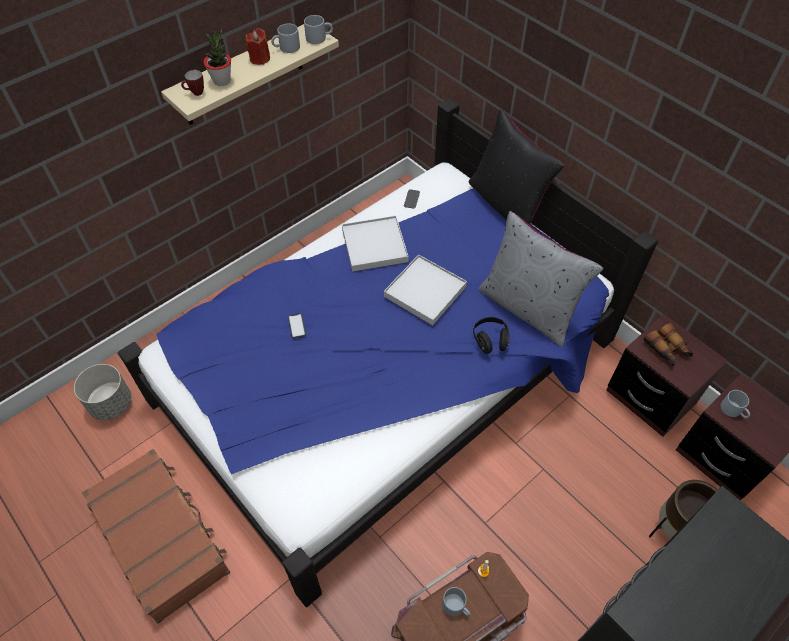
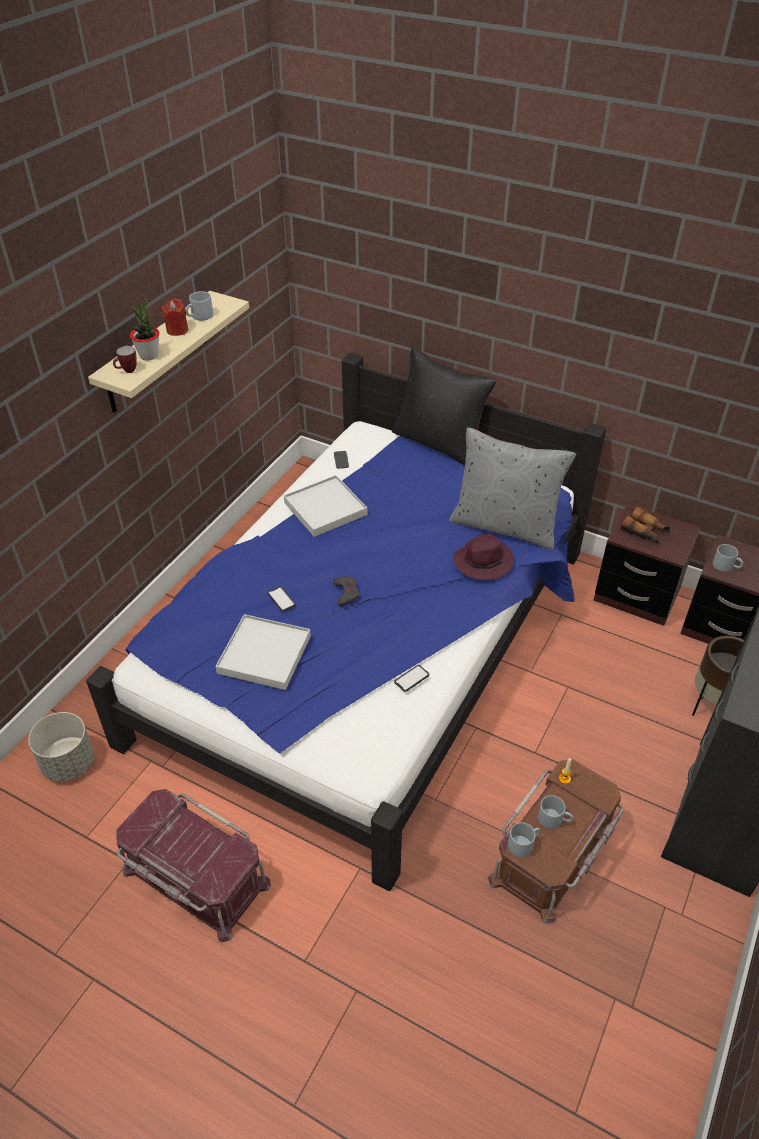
camera: 20 degrees left, 10 degrees down
brown suitcase [82,449,230,624] -> red storage box [116,789,271,943]
grey mug [304,15,333,44] -> grey mug moved to [508,822,541,857]
white tray [384,255,467,325] -> white tray moved to [216,614,311,690]
black headphones [473,317,509,354] -> purple hat [453,534,514,580]
none -> grey game controller [333,576,359,606]
none -> phone [394,665,429,692]

